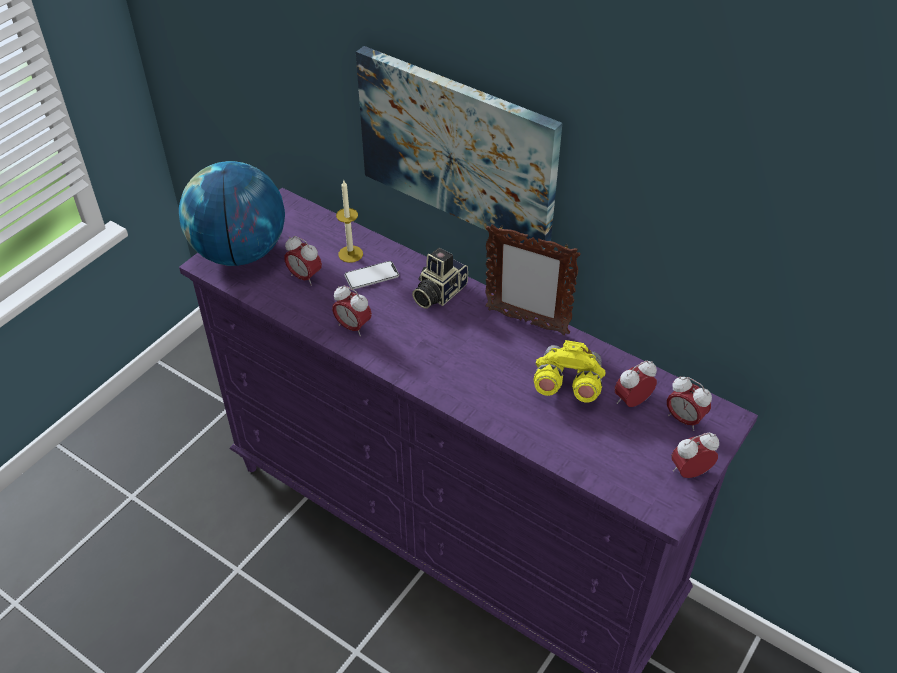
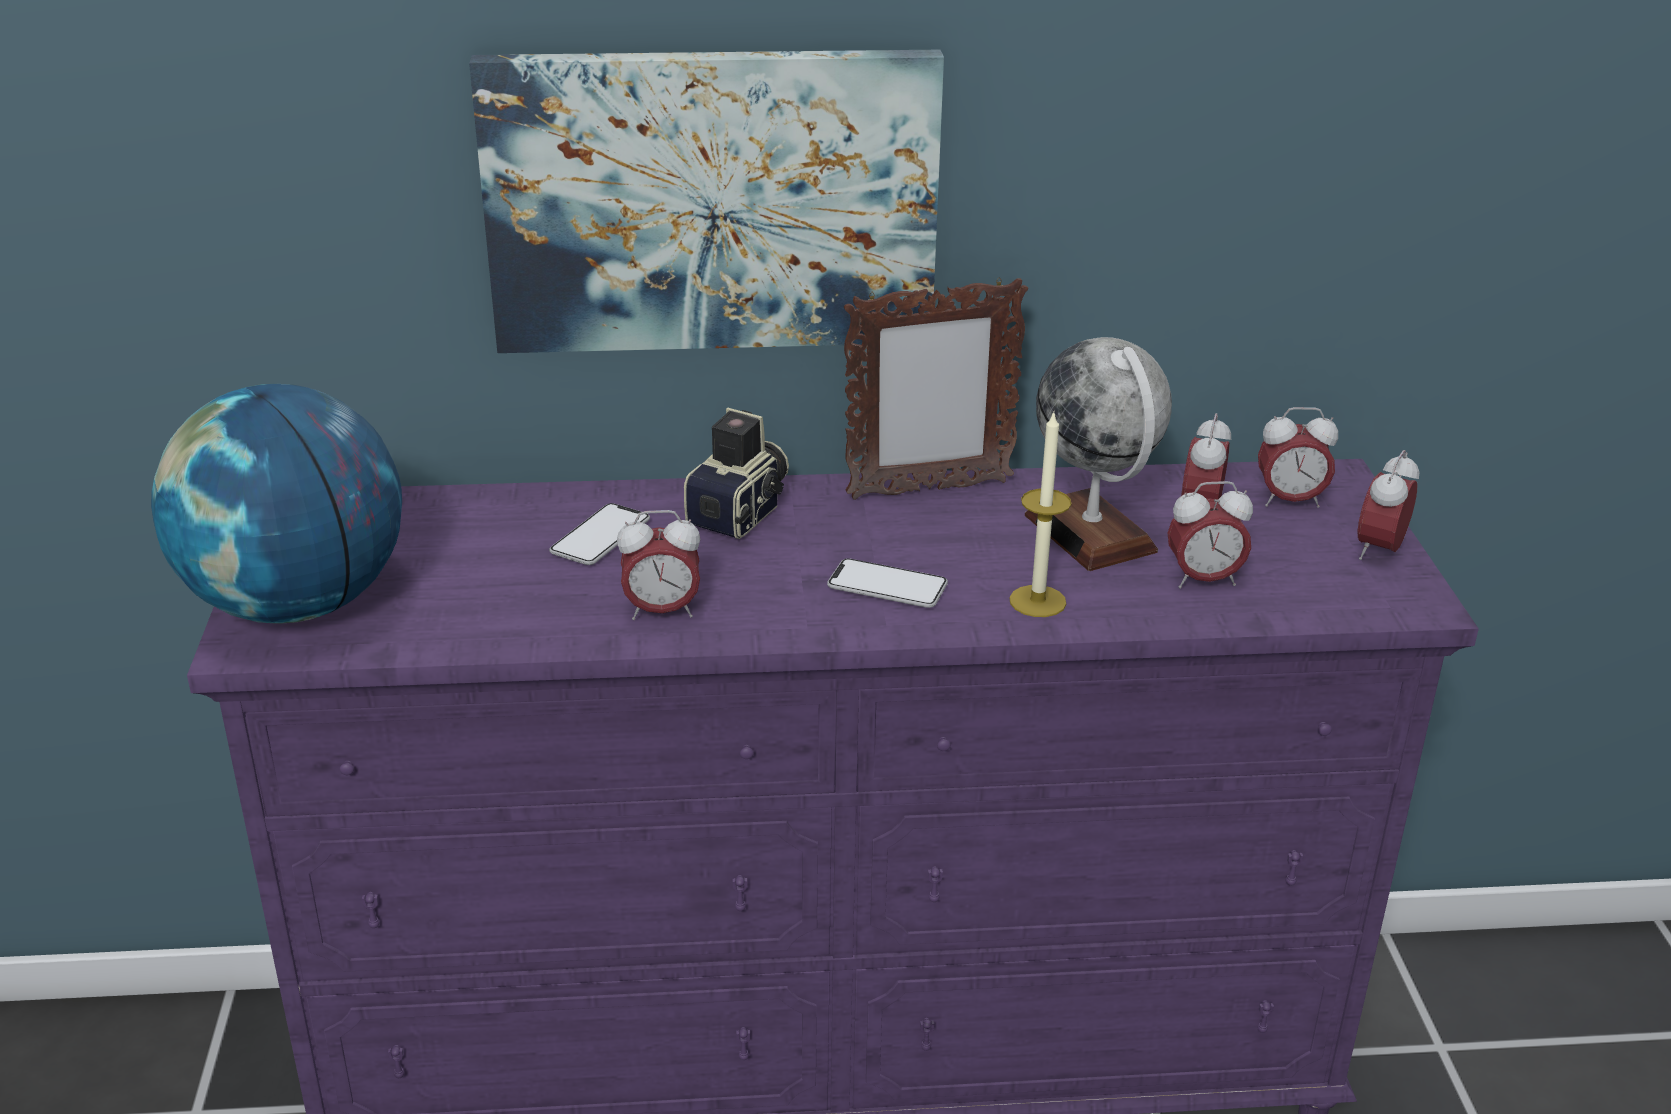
camera: 40 degrees left, 15 degrees down
alarm clock [284,236,322,286] -> alarm clock moved to [1168,481,1253,588]
candle [336,180,363,263] -> candle moved to [1009,412,1071,617]
camera [412,248,468,309] -> camera turned 150 degrees counterclockwise [684,408,789,539]
yellow binoculars [533,340,605,403] -> globe [1025,337,1172,571]
none -> phone [827,558,948,608]

